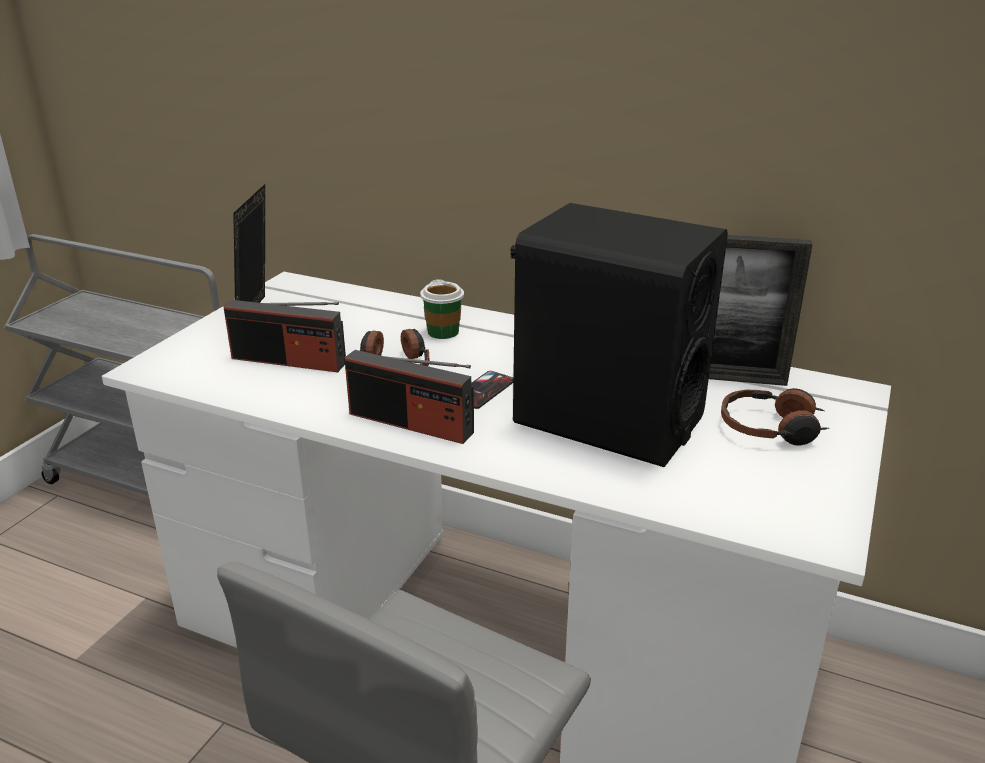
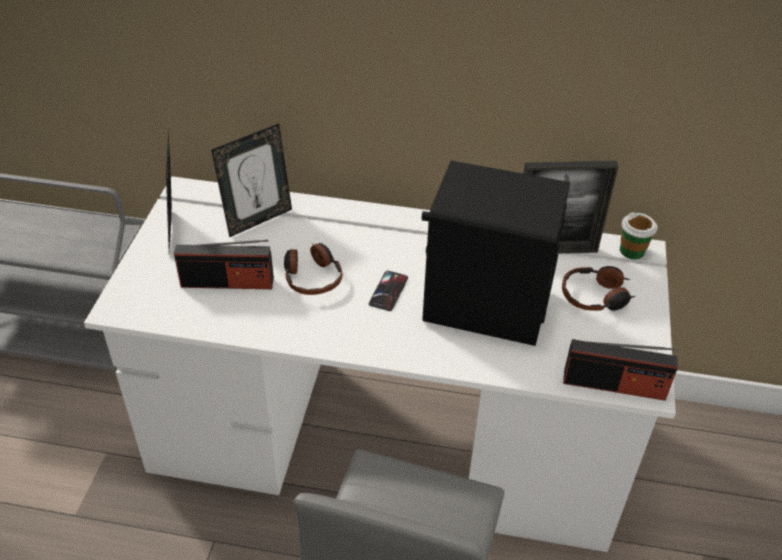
camera: 15 degrees left, 15 degrees up
radio [345,350,474,444] -> radio moved to [563,339,678,401]
cup [420,279,464,339] -> cup moved to [620,212,658,259]
none -> picture frame [211,123,292,238]

